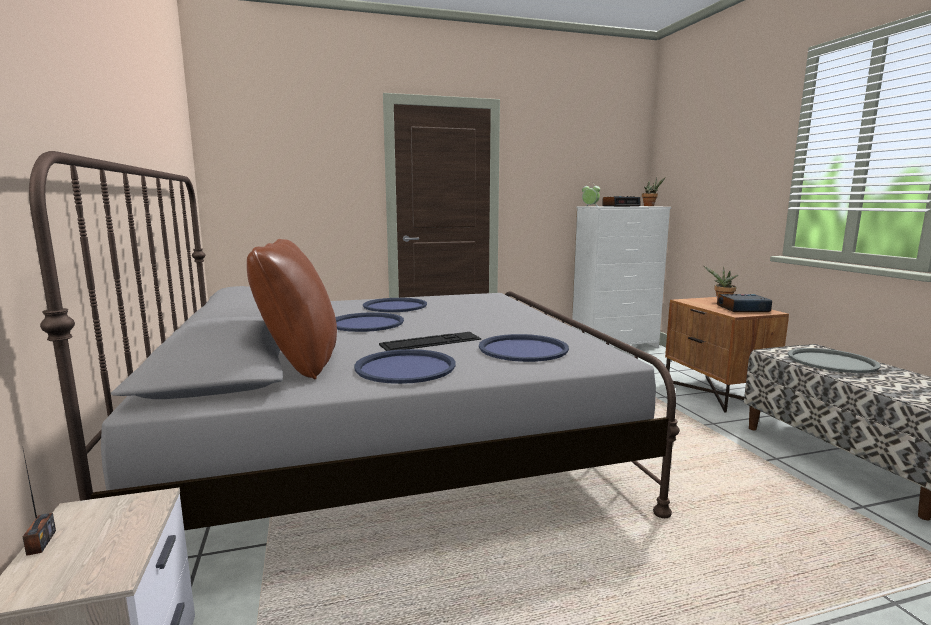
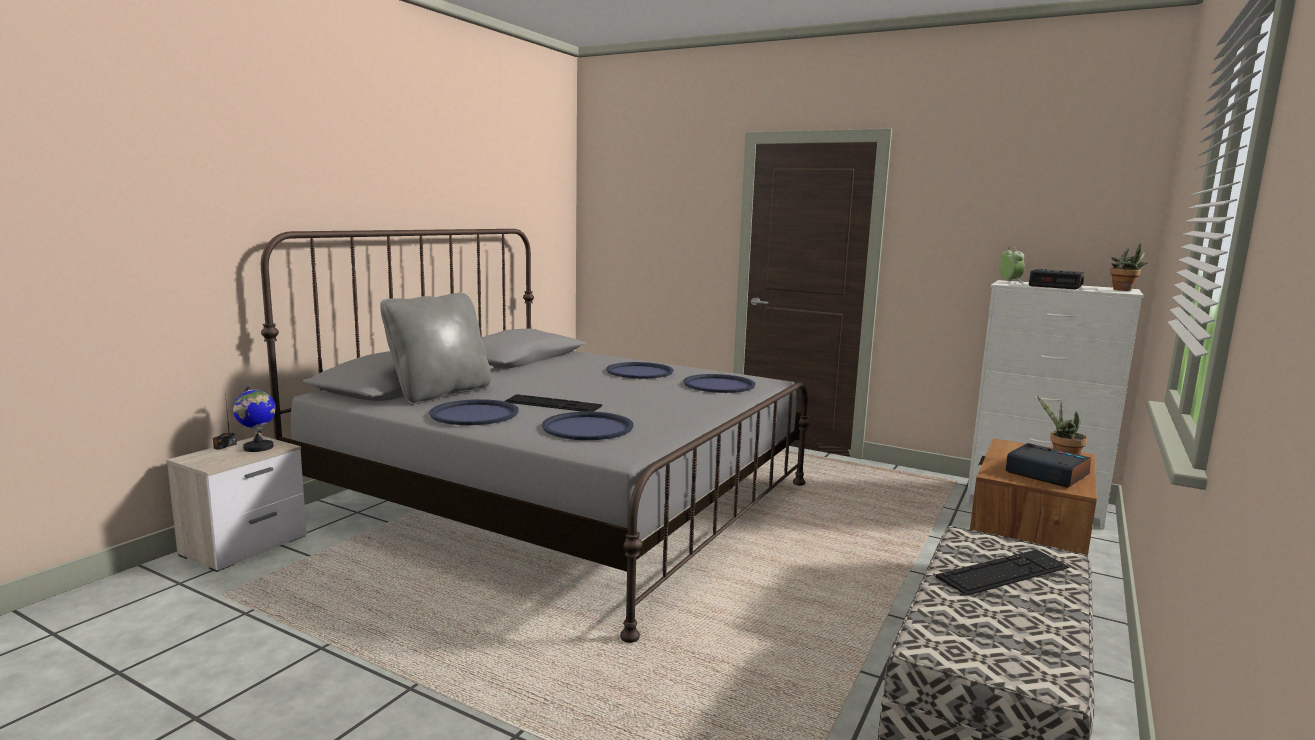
camera: 45 degrees right, 0 degrees up
brown pillow [247,239,337,379] -> grey pillow [380,293,491,405]
blue tray [335,312,404,332] -> blue tray moved to [683,374,755,393]
grey tray [788,348,881,373] -> keyboard [936,549,1069,595]
none -> globe [233,384,276,452]

